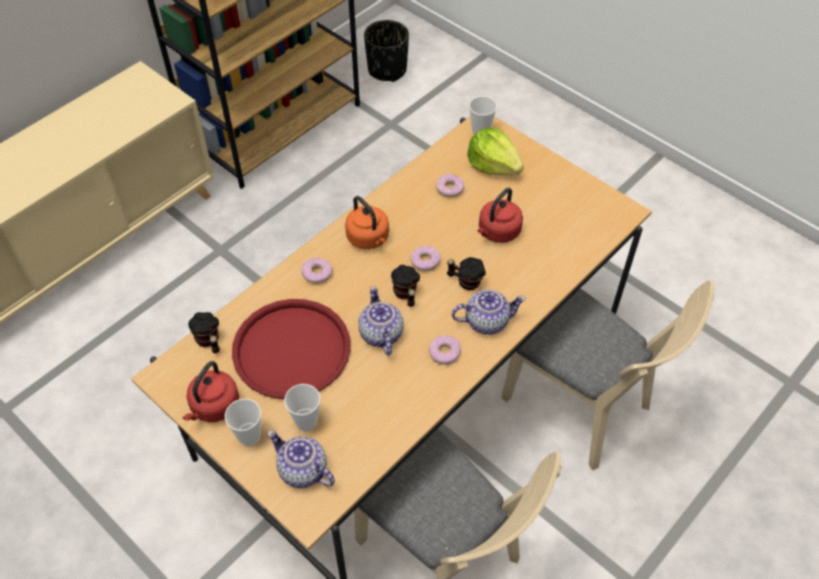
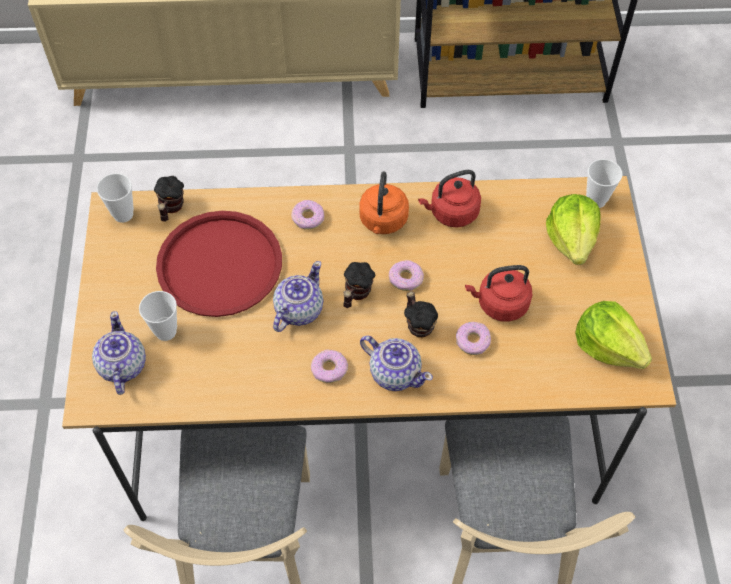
camera: 45 degrees right, 5 degrees up
red kettle [183,361,239,422] -> red kettle moved to [418,170,481,227]
cup [225,399,261,447] -> cup moved to [97,173,134,223]
black planter [364,20,409,82] -> none
donut [436,174,464,197] -> donut moved to [456,322,491,355]
none -> lettuce [575,301,652,369]

